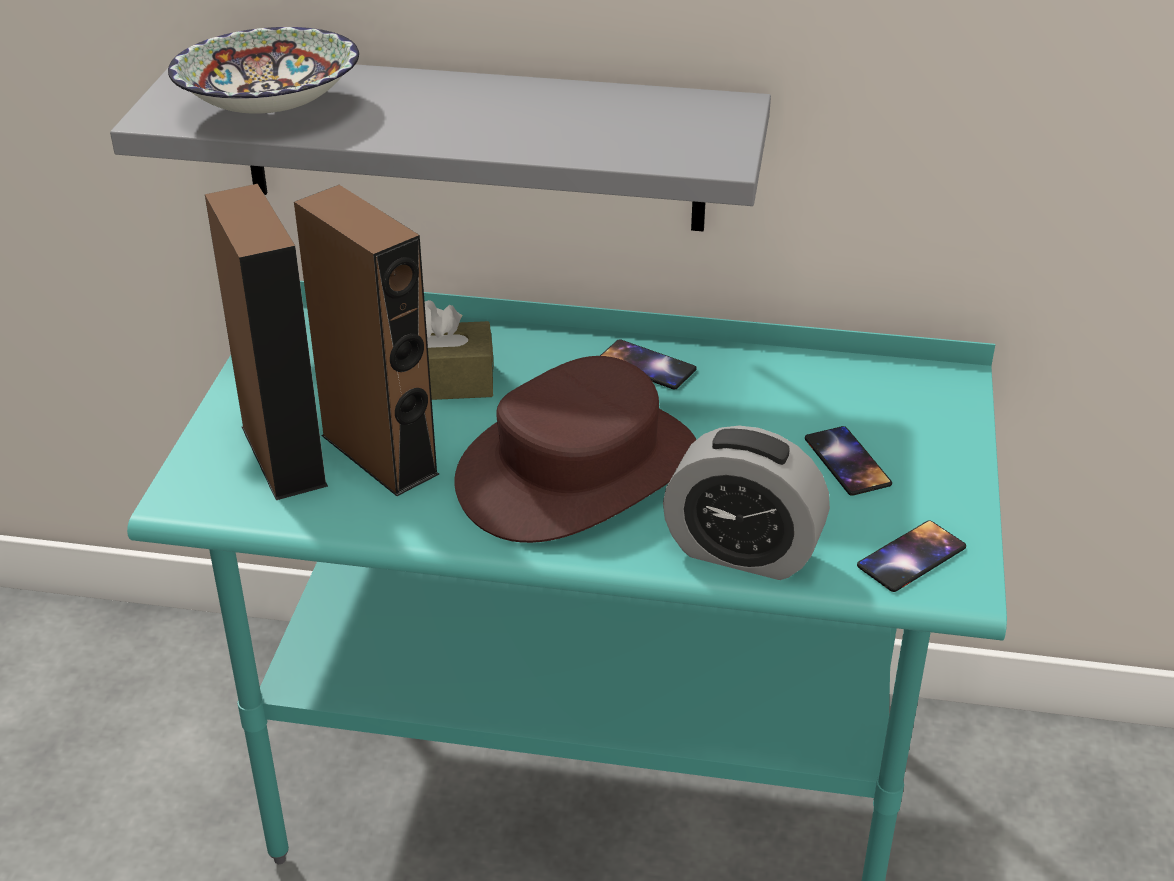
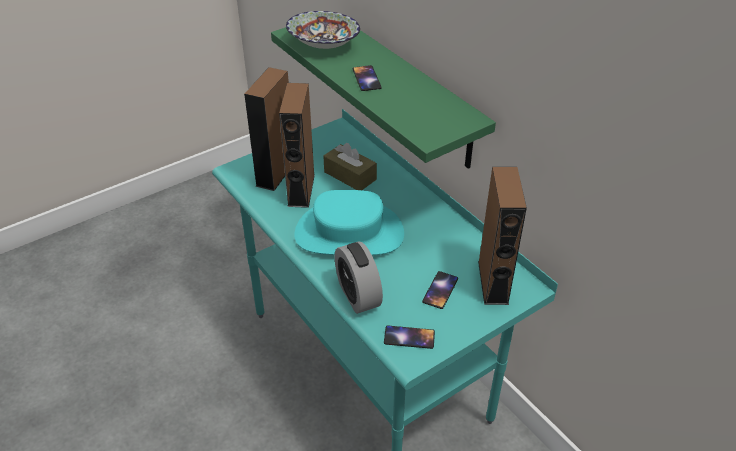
camera: 45 degrees right, 5 degrees up
grey shelf [110,64,771,232] -> green shelf [271,27,496,169]
brown hat [454,356,697,543] -> turquoise hat [295,190,404,255]
phone [600,339,697,390] -> phone moved to [352,65,382,91]
none -> brown speaker [478,167,527,305]

